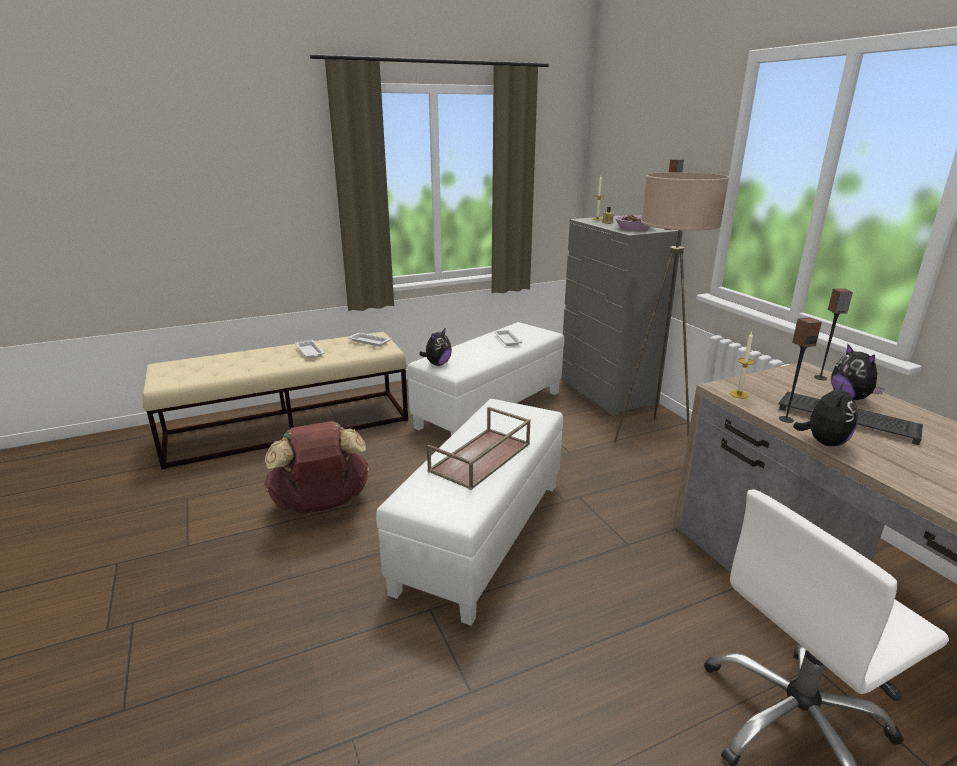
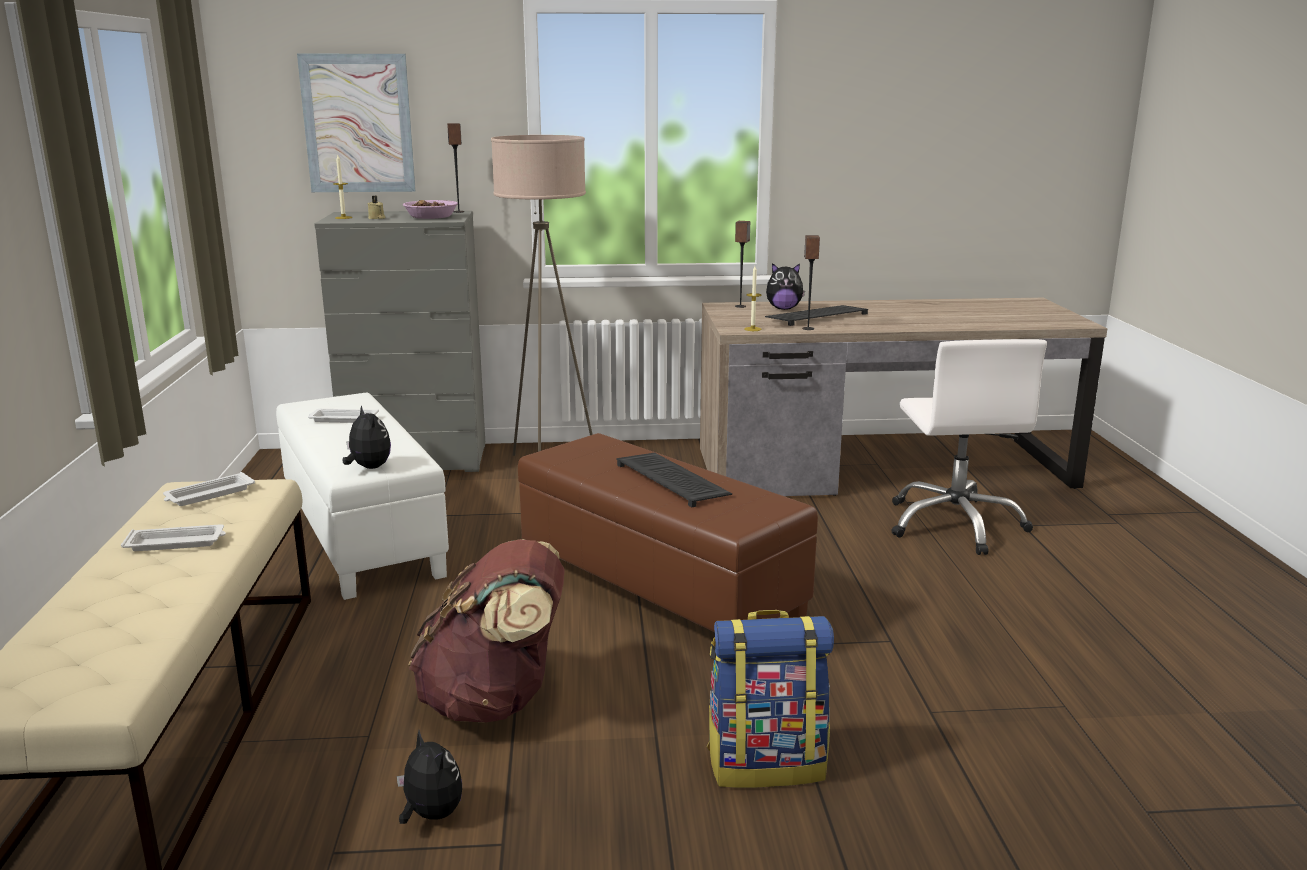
camera: 70 degrees left, 5 degrees down
white ottoman [376,399,563,626] -> brown ottoman [518,433,818,632]
brown tray [427,407,531,490] -> keyboard [616,453,732,507]
plush toy [793,381,858,446] -> plush toy moved to [396,730,462,824]
none -> picture [297,54,416,192]
none -> backpack [707,610,834,788]

